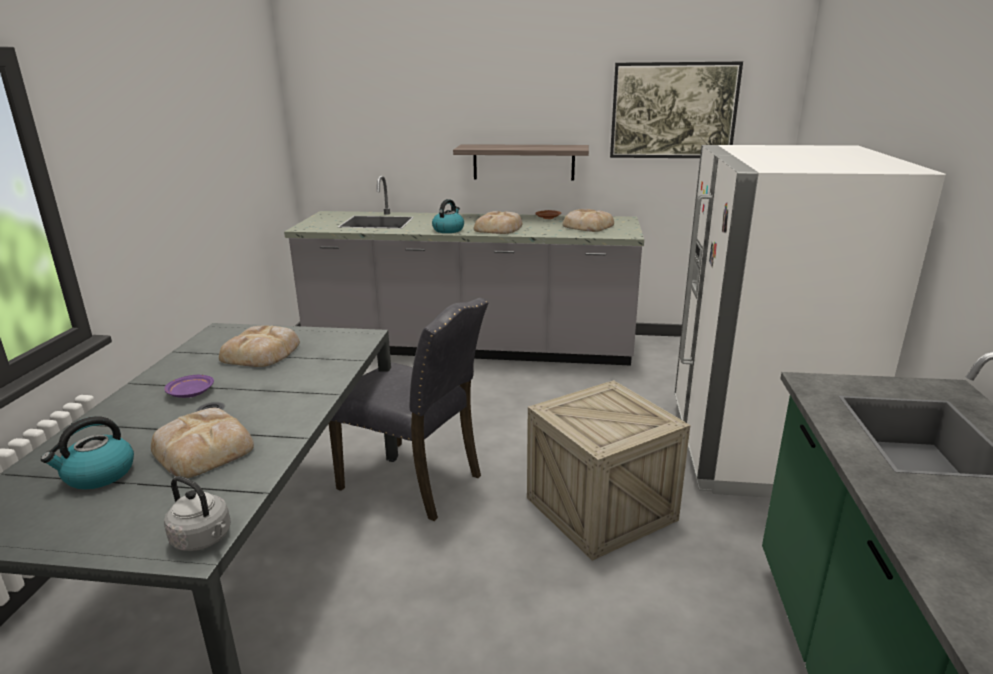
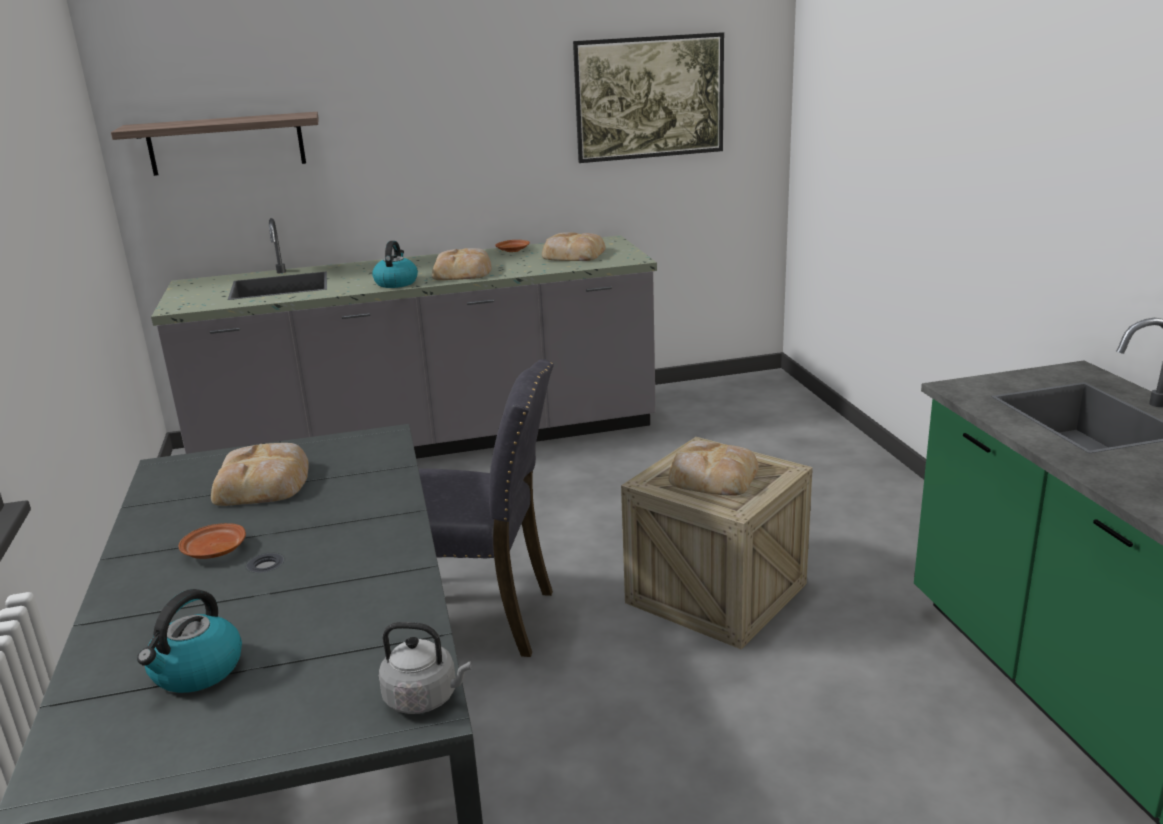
camera: 20 degrees left, 0 degrees up
bread [151,408,254,478] -> bread moved to [668,441,759,496]
purple plate [164,375,214,398] -> brown plate [179,523,246,559]
shelf [453,144,589,181] -> shelf moved to [111,112,319,176]
white fridge [675,145,946,498] -> none

